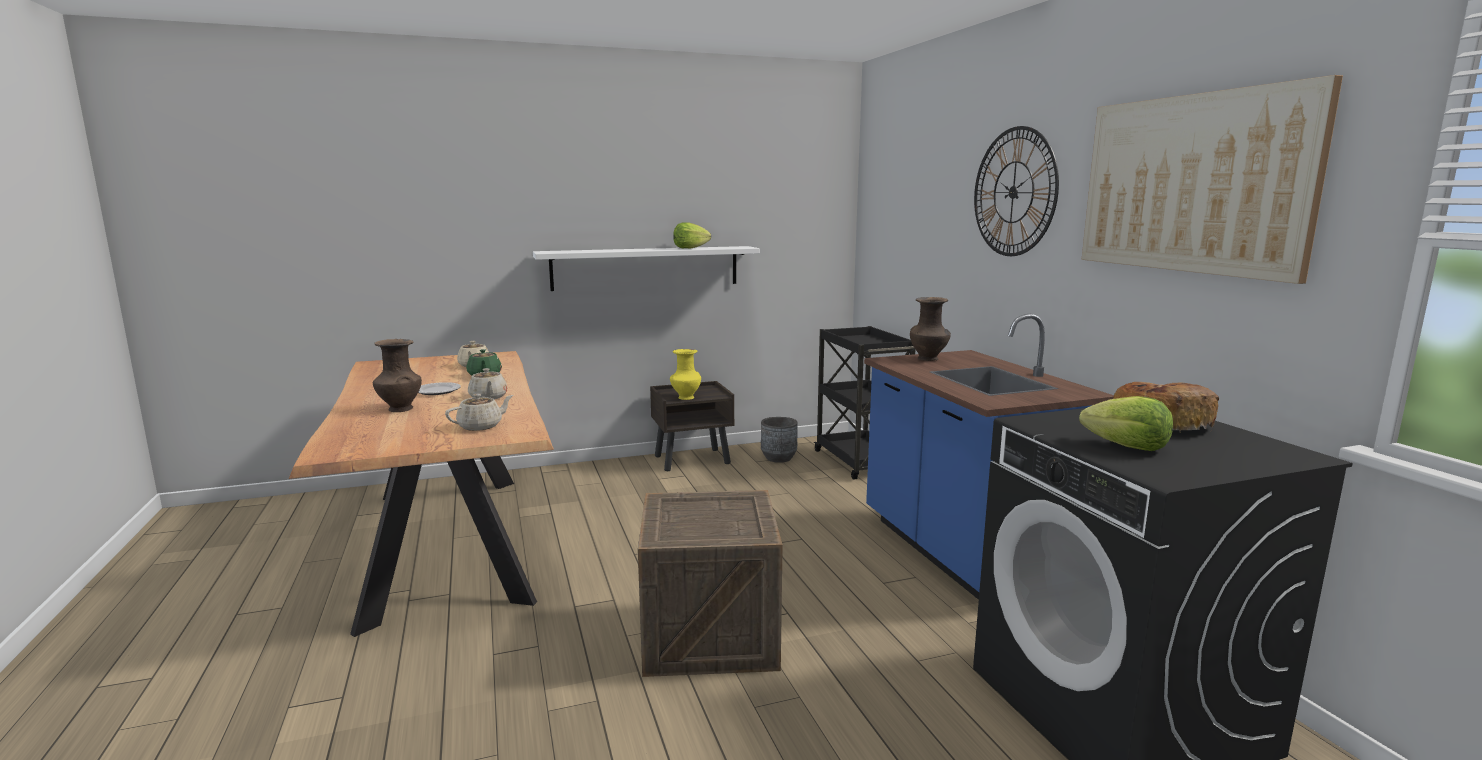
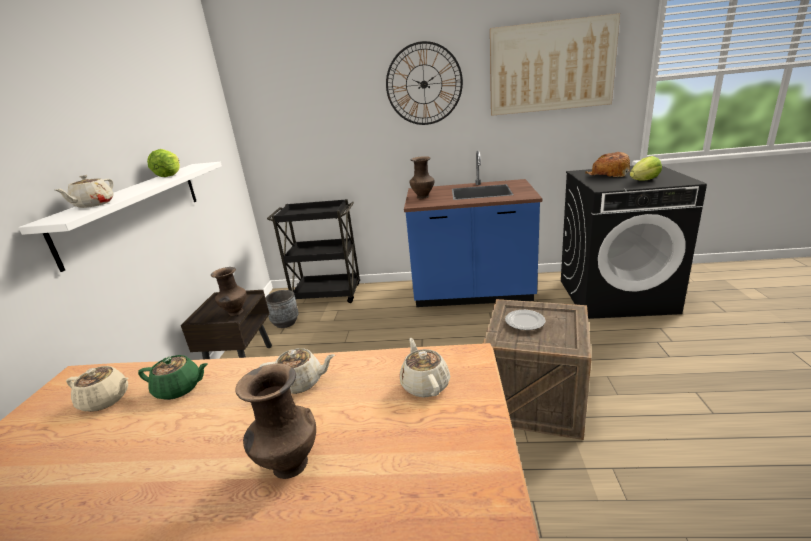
camera: 65 degrees left, 10 degrees up
plate [418,382,461,395] -> plate moved to [505,310,546,330]
yellow vase [670,349,701,400] -> brown vase [211,267,247,316]
none -> beige teapot [55,175,114,208]

